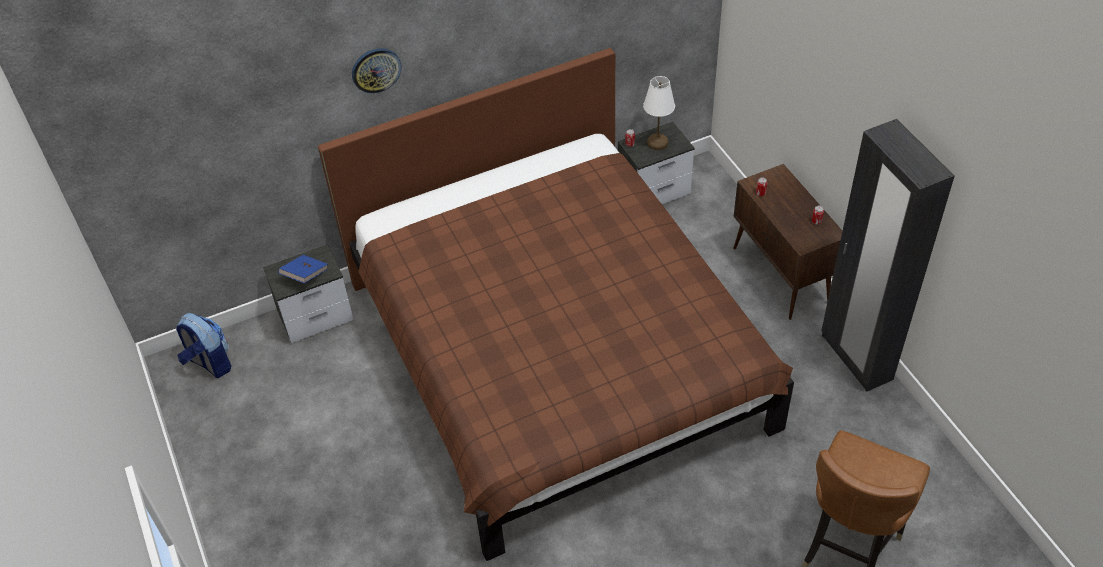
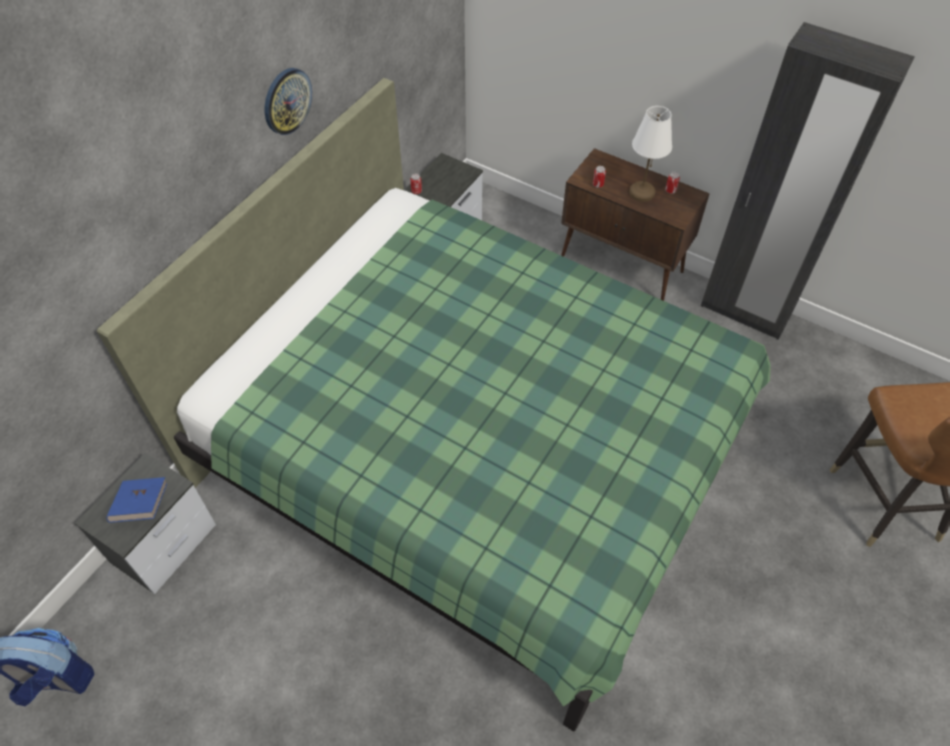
camera: 35 degrees left, 5 degrees up
brown bed [318,48,794,561] -> green bed [97,78,771,732]
wall clock [352,48,402,93] -> wall clock moved to [265,68,312,135]
white table lamp [643,76,675,150] -> white table lamp moved to [629,106,672,202]

